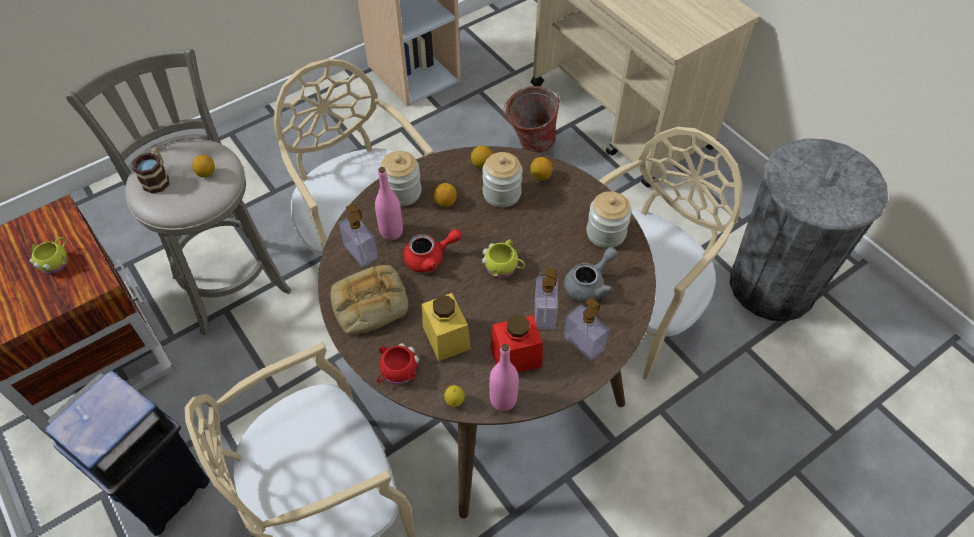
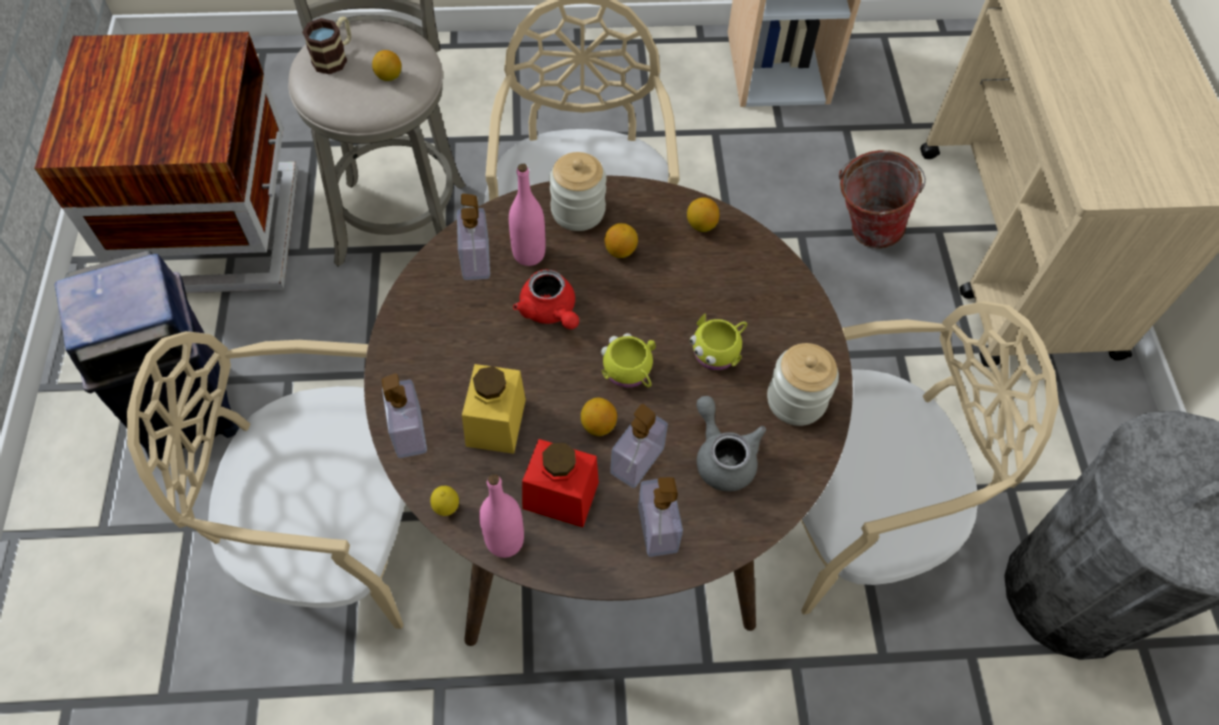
camera: 30 degrees right, 5 degrees up
yellow mug [29,237,68,274] -> yellow mug moved to [690,314,747,370]
bread [331,265,408,335] -> none
red mug [377,343,419,384] -> soap dispenser [382,373,427,458]
red teapot [403,229,462,272] -> red teapot turned 45 degrees clockwise [513,269,579,329]
jar [482,152,523,208] -> none
lemon [530,157,553,181] -> lemon moved to [581,398,617,436]
grey teapot [564,247,618,302] -> grey teapot turned 105 degrees counterclockwise [696,396,766,491]

